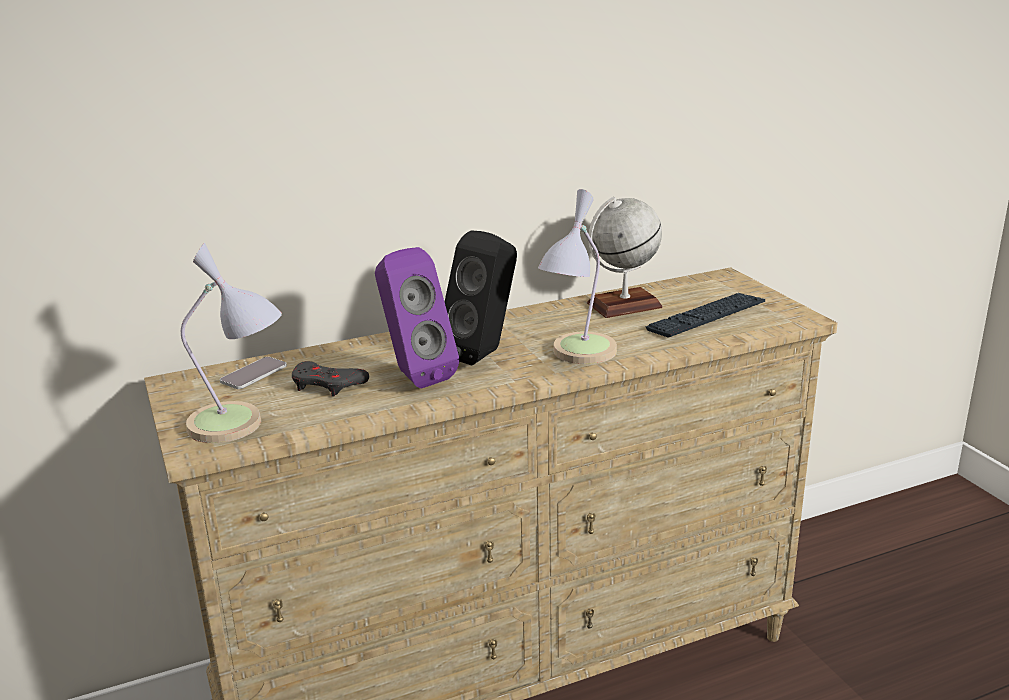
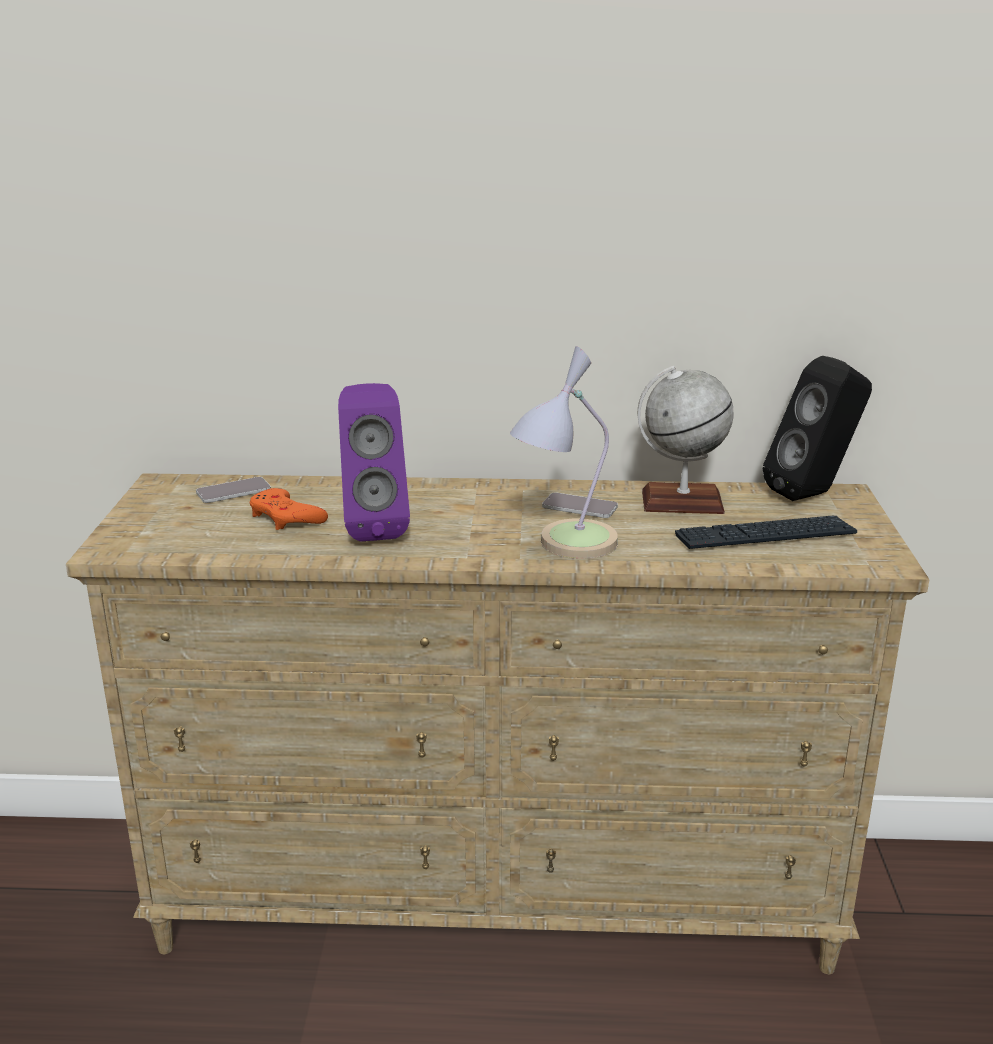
camera: 25 degrees right, 0 degrees up
table lamp [181,243,282,443] -> none
grey game controller [292,361,369,397] -> orange game controller [250,488,328,530]
black speaker [445,230,517,366] -> black speaker moved to [763,356,872,501]
none -> phone [542,492,618,518]

